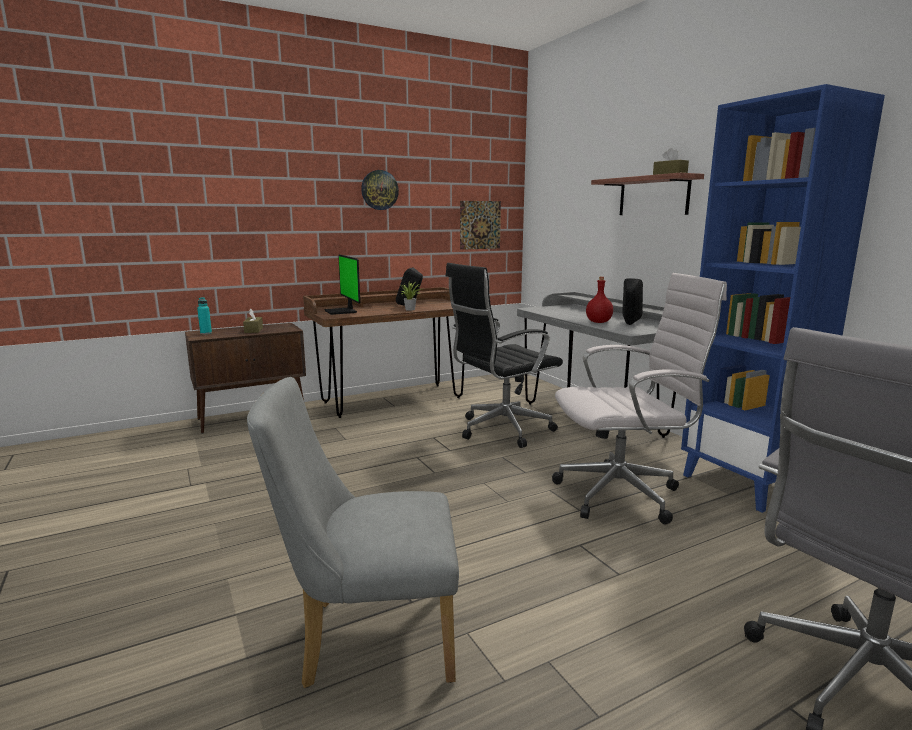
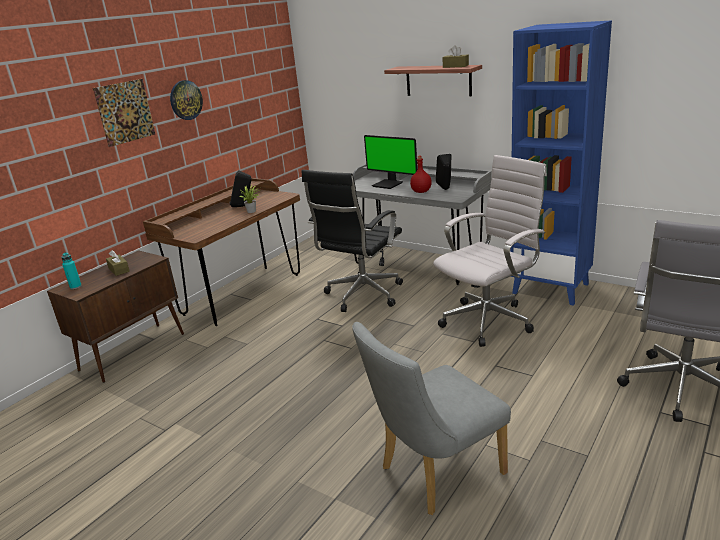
camera: 25 degrees left, 10 degrees up
monitor [324,254,360,315] -> monitor moved to [364,135,418,189]
picture [460,201,501,250] -> picture moved to [93,79,155,147]

